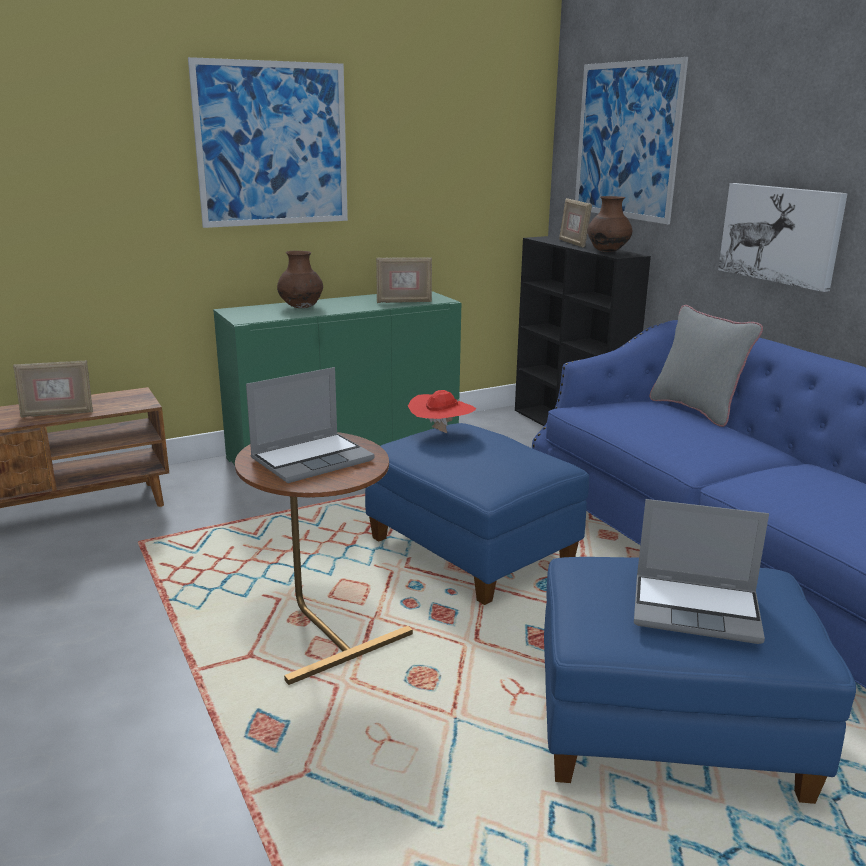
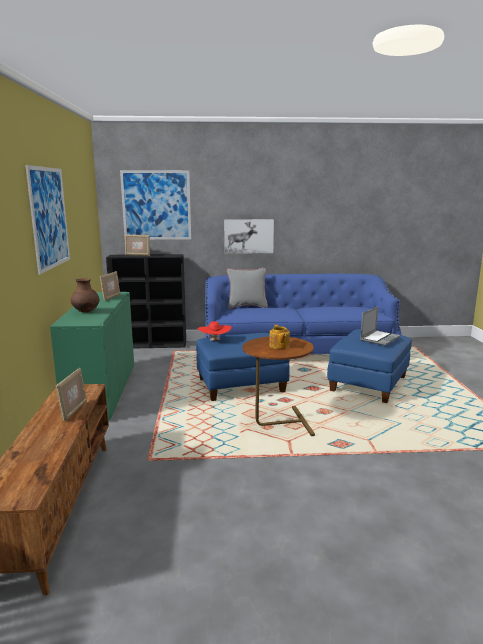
camera: 65 degrees left, 5 degrees down
laptop [246,367,374,483] -> teapot [269,325,290,349]
brown vase [587,196,632,252] -> none

